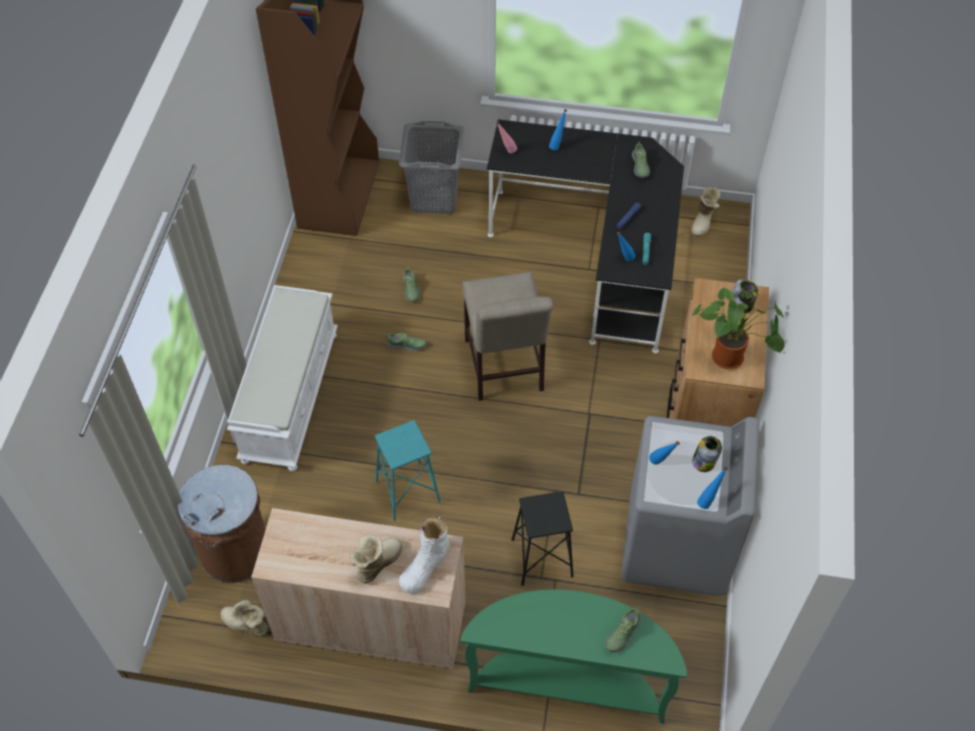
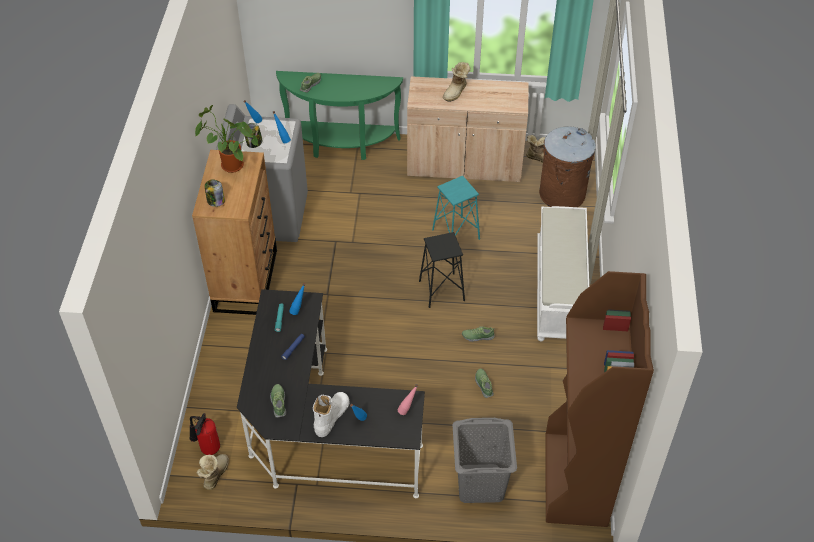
camera: 175 degrees right, 5 degrees down
white boot [399,517,450,594] -> white boot moved to [313,392,350,437]
beige chair [462,272,553,401] -> none
black stool [512,491,573,586] -> black stool moved to [419,232,465,308]
none -> fire extinguisher [189,413,220,455]

